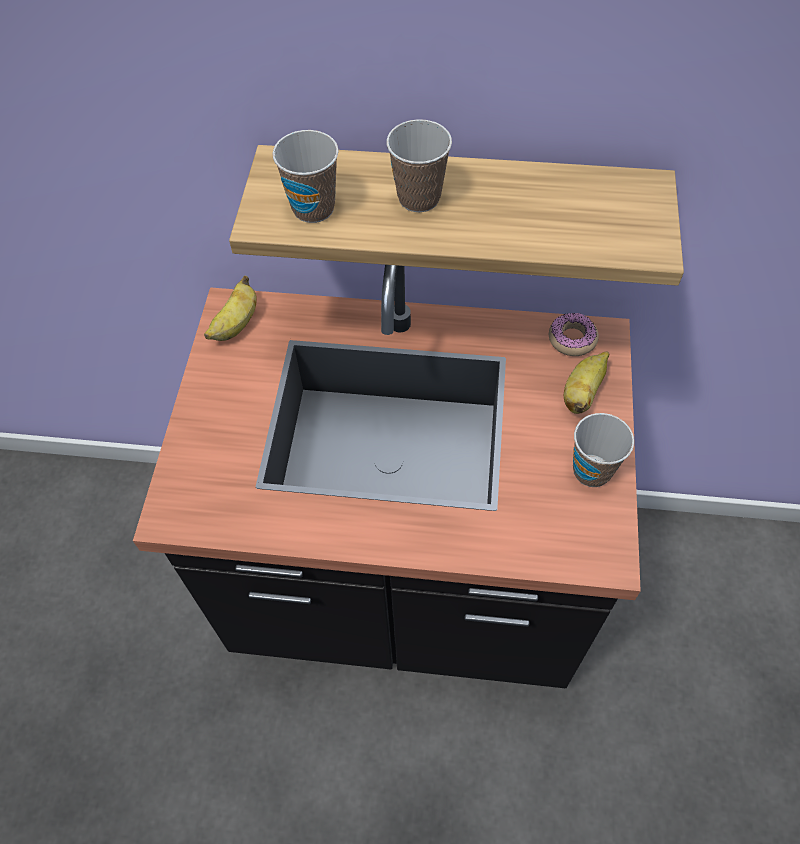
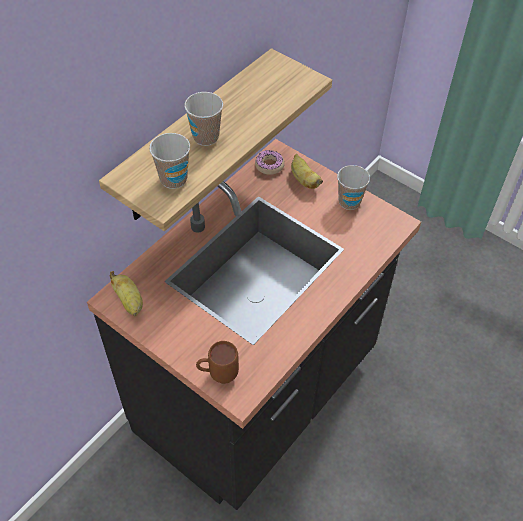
camera: 60 degrees left, 5 degrees down
none -> brown mug [196,341,239,384]

